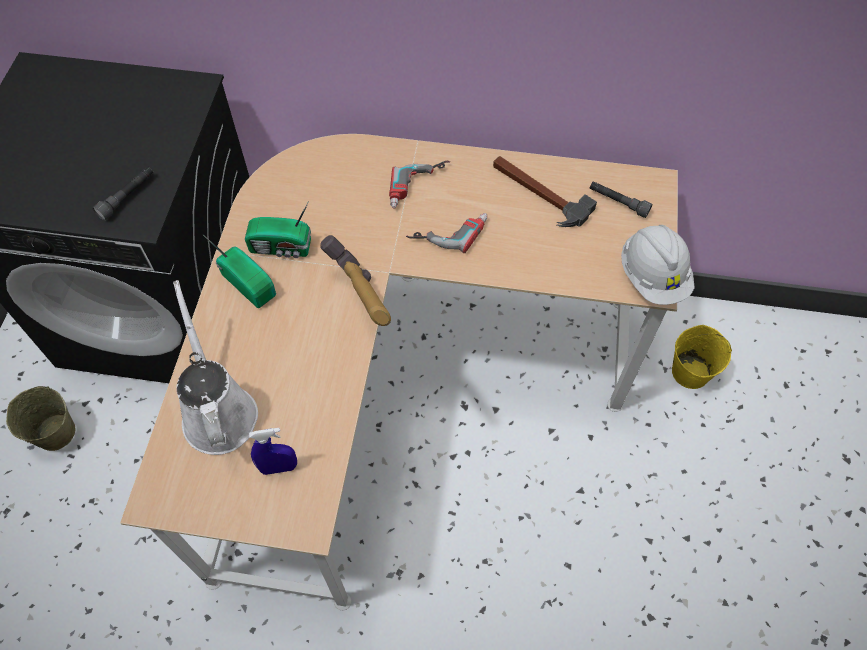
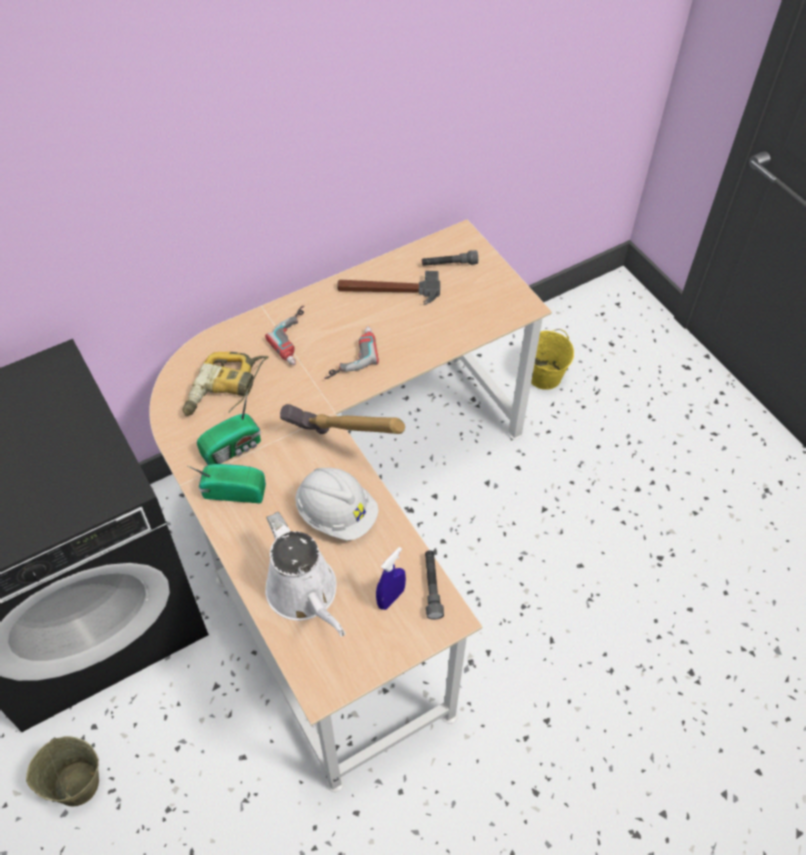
camera: 40 degrees left, 5 degrees down
grey flashlight [93,167,153,220] -> grey flashlight moved to [425,550,444,620]
white watering can [173,280,258,455] -> white watering can turned 150 degrees counterclockwise [265,512,345,637]
white hard hat [621,225,694,305] -> white hard hat moved to [295,468,379,541]
none -> power drill [183,352,269,416]

